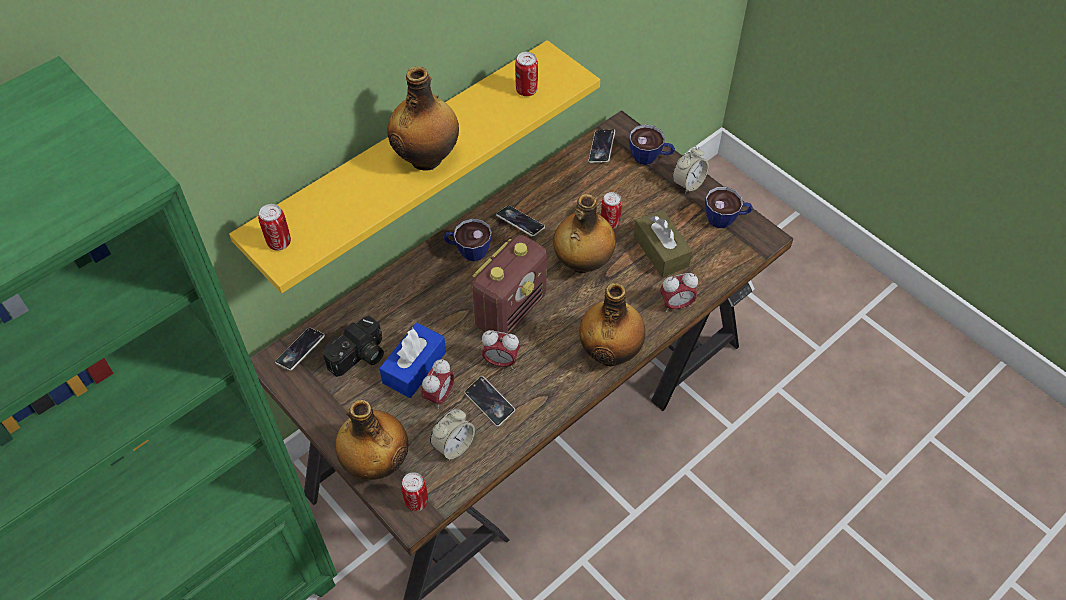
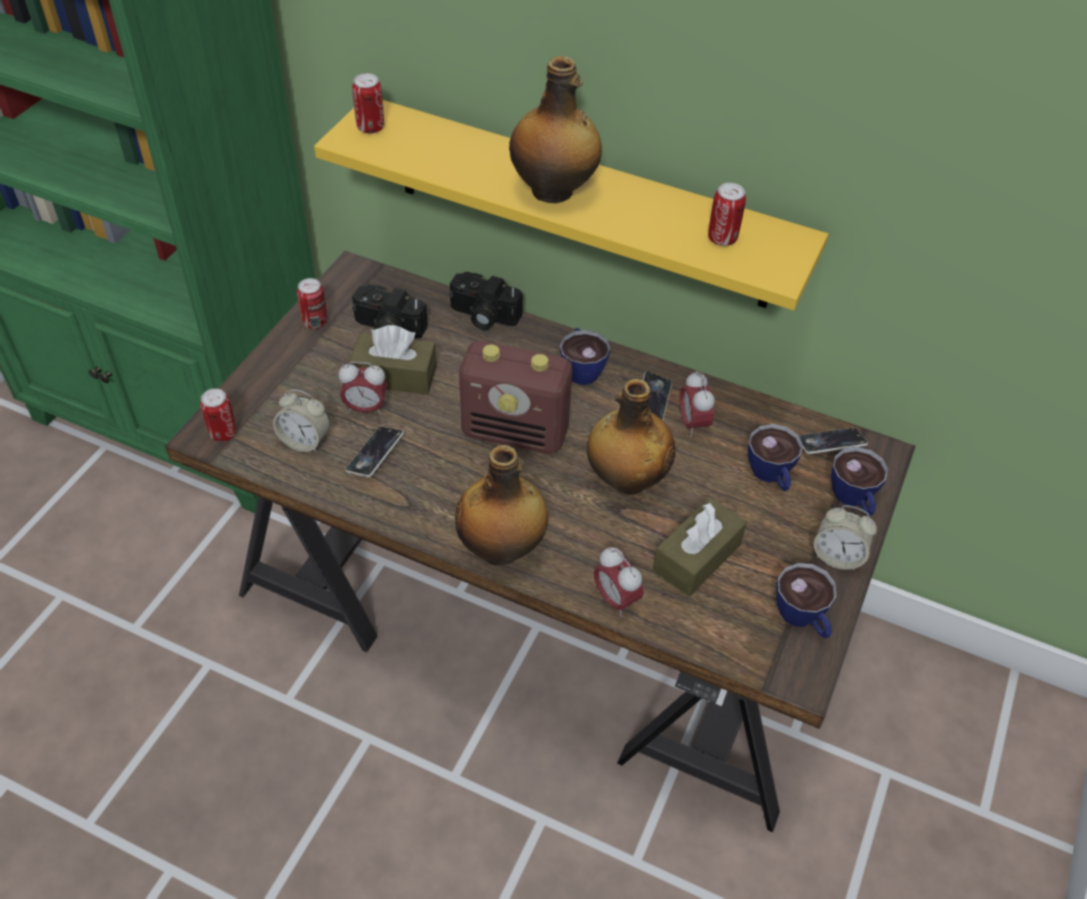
camera: 65 degrees right, 5 degrees down
phone [275,328,325,371] -> none
bottle [335,400,408,480] -> none
blue tissue box [379,323,446,398] -> brown tissue box [349,325,437,395]
alarm clock [482,330,520,369] -> alarm clock moved to [680,371,715,437]
can [601,192,622,229] -> can moved to [297,278,327,329]
none -> camera [449,272,523,330]
none -> cup [748,424,803,491]

